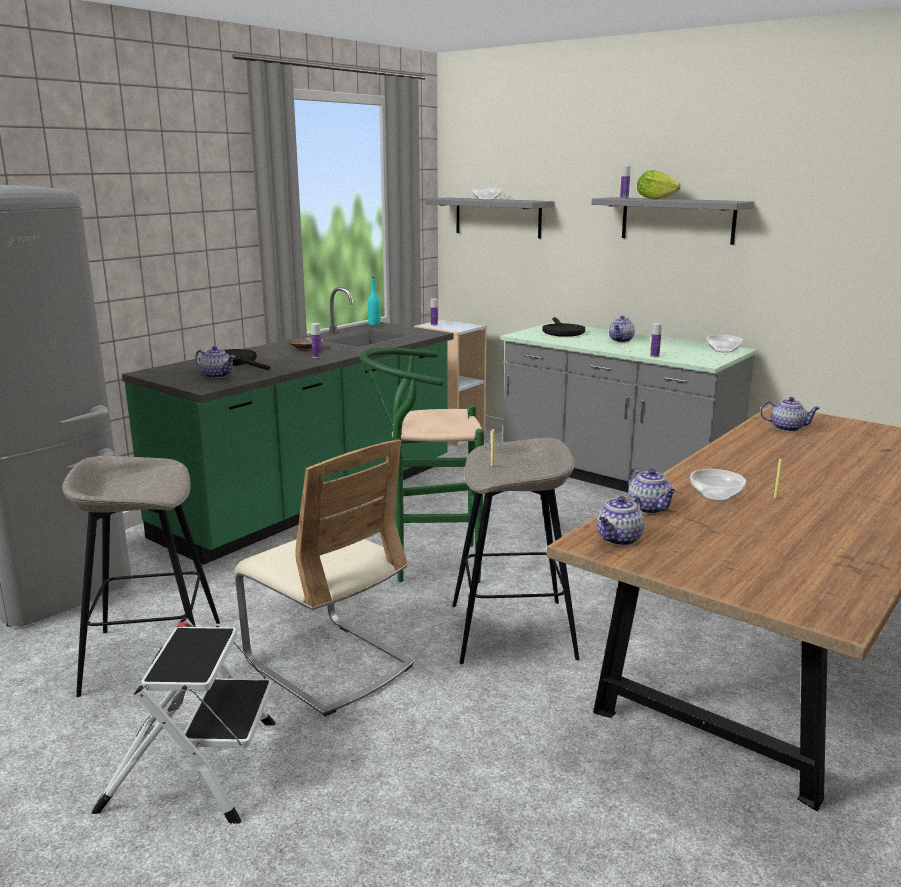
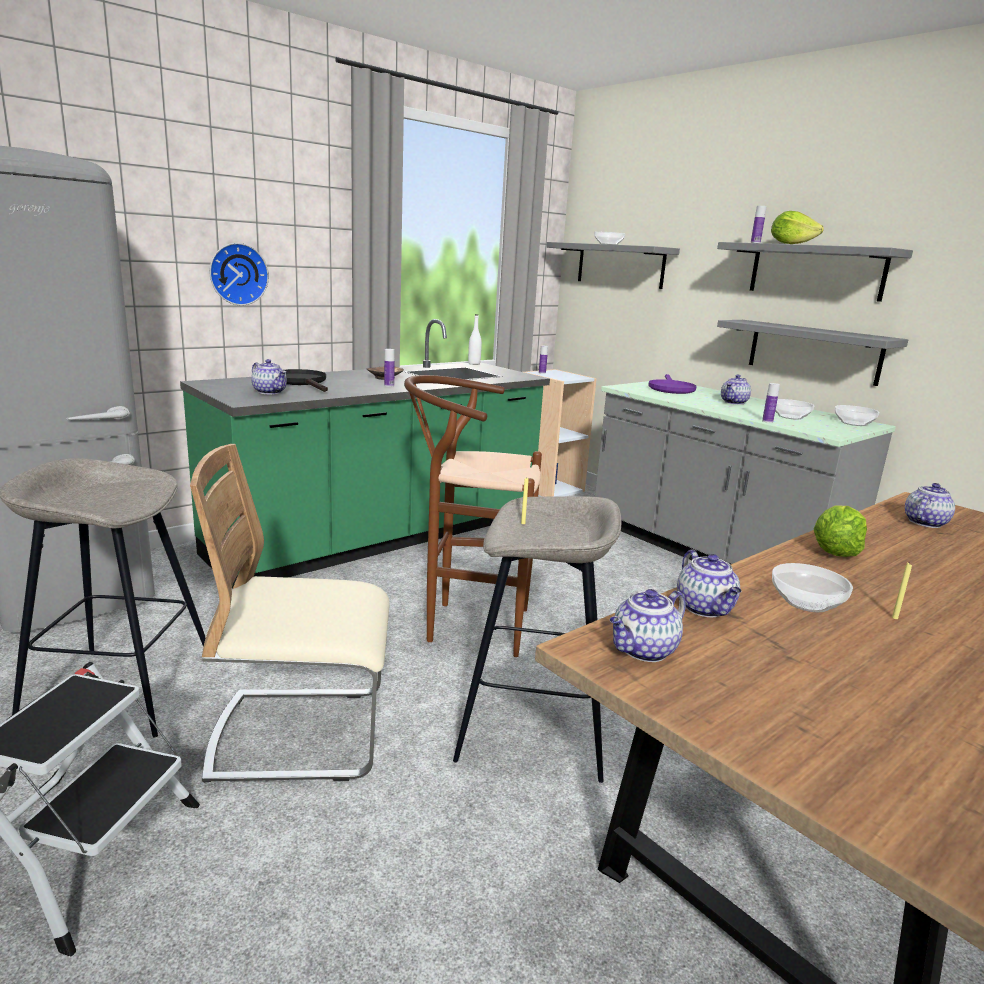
camera: 10 degrees right, 0 degrees up
beige chair [234,439,414,716] -> beige chair turned 120 degrees clockwise [190,444,390,783]
green stool [360,348,484,583] -> brown stool [404,375,542,657]
turquoise bottle [368,277,380,325] -> white bottle [468,314,482,365]
black frying pan [542,317,585,337] -> purple frying pan [648,374,696,394]
teapot [760,397,820,432] -> teapot turned 75 degrees counterclockwise [905,483,955,528]
none -> wall clock [209,243,269,306]
none -> grey shelf [717,320,908,386]
none -> bowl [775,399,814,420]
none -> lettuce [814,505,867,557]

